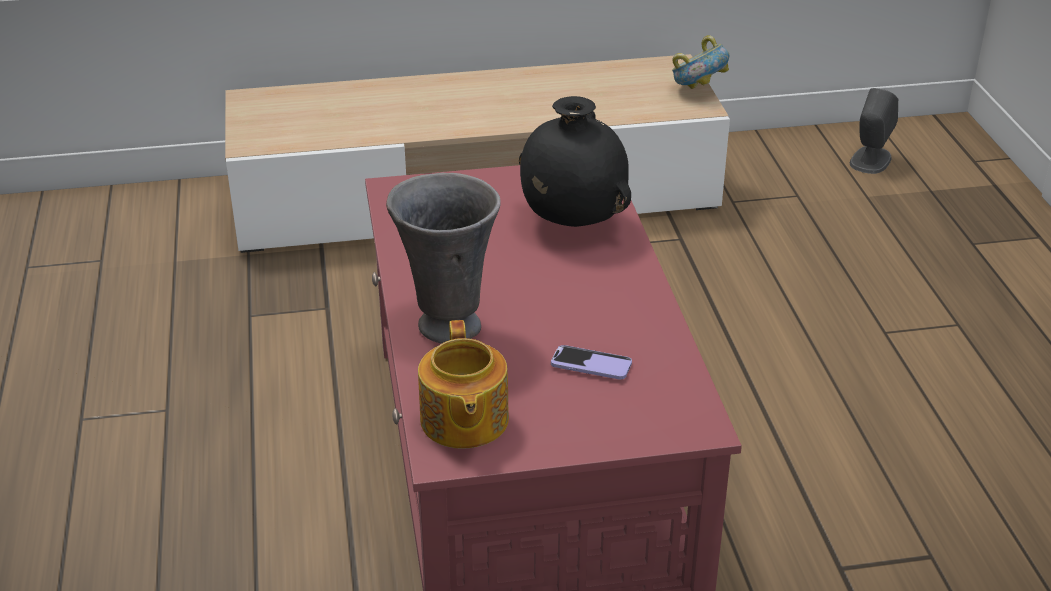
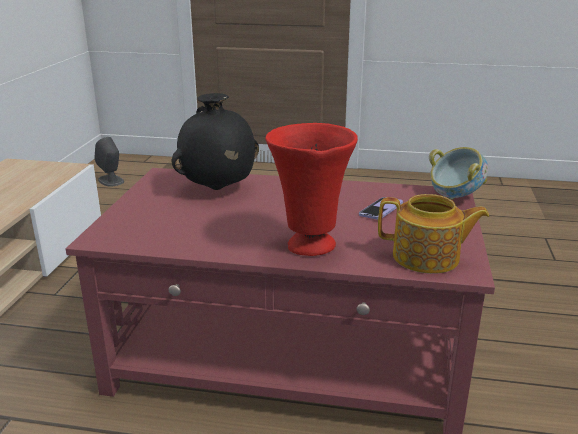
camera: 70 degrees left, 10 degrees down
grey vase [386,173,501,344] -> red vase [265,123,358,256]
bowl [672,35,730,89] -> bowl moved to [429,147,488,200]

